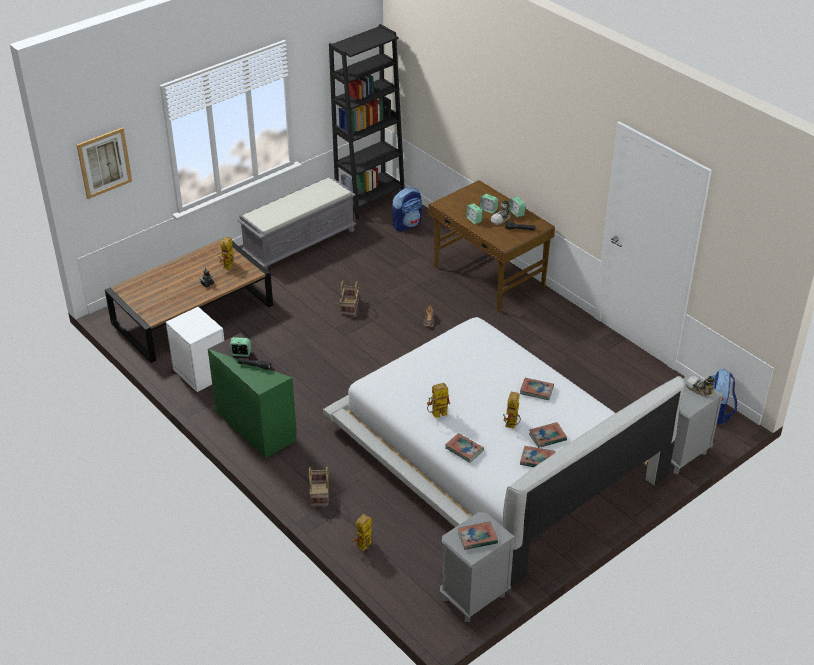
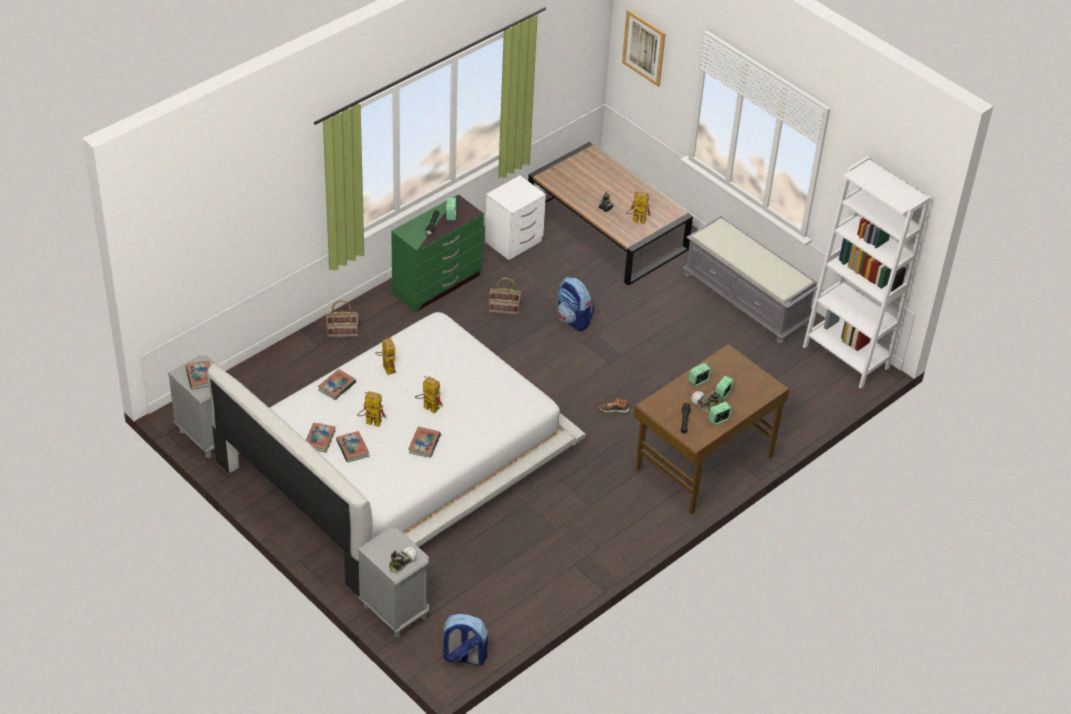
camera: 85 degrees right, 5 degrees up
black bookcase [329,24,405,220] -> white bookcase [803,156,931,389]
basket [340,280,359,315] -> basket moved to [489,278,521,315]
toy robot [352,514,372,551] -> toy robot moved to [415,376,443,414]
backpack [392,187,422,232] -> backpack moved to [557,277,594,331]

